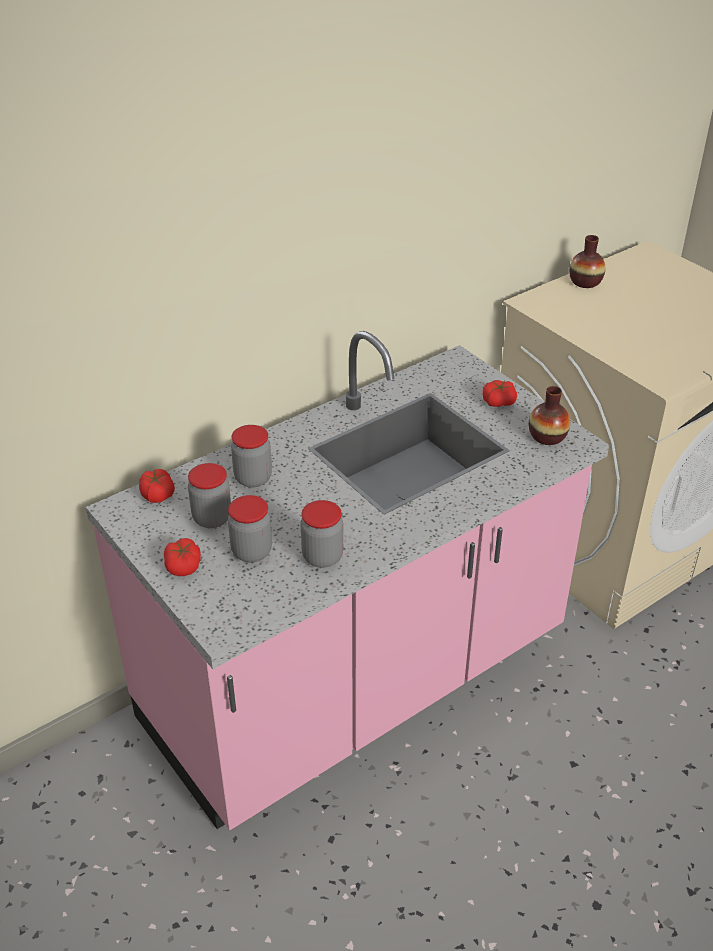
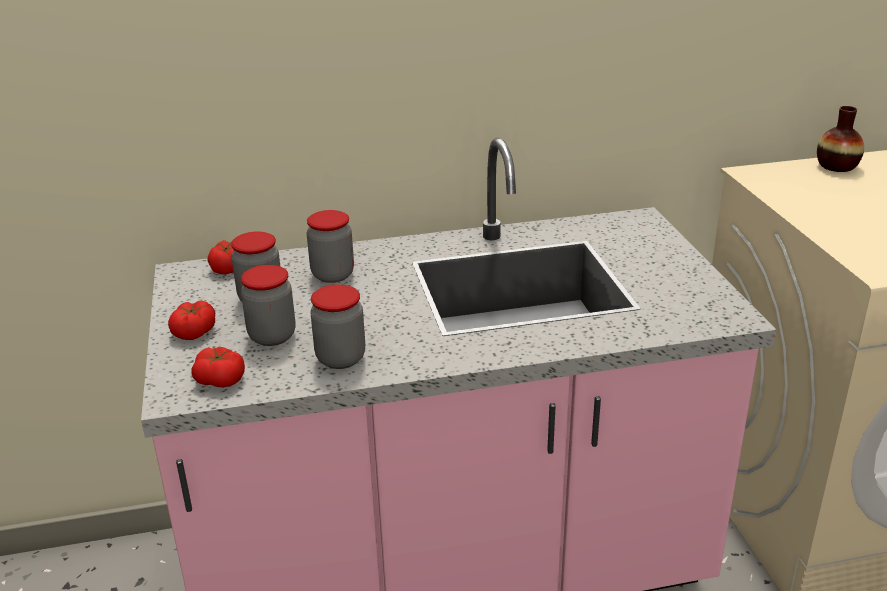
camera: 25 degrees right, 10 degrees down
tomato [482,380,517,407] -> tomato moved to [191,347,245,388]
vase [529,386,570,445] -> none

